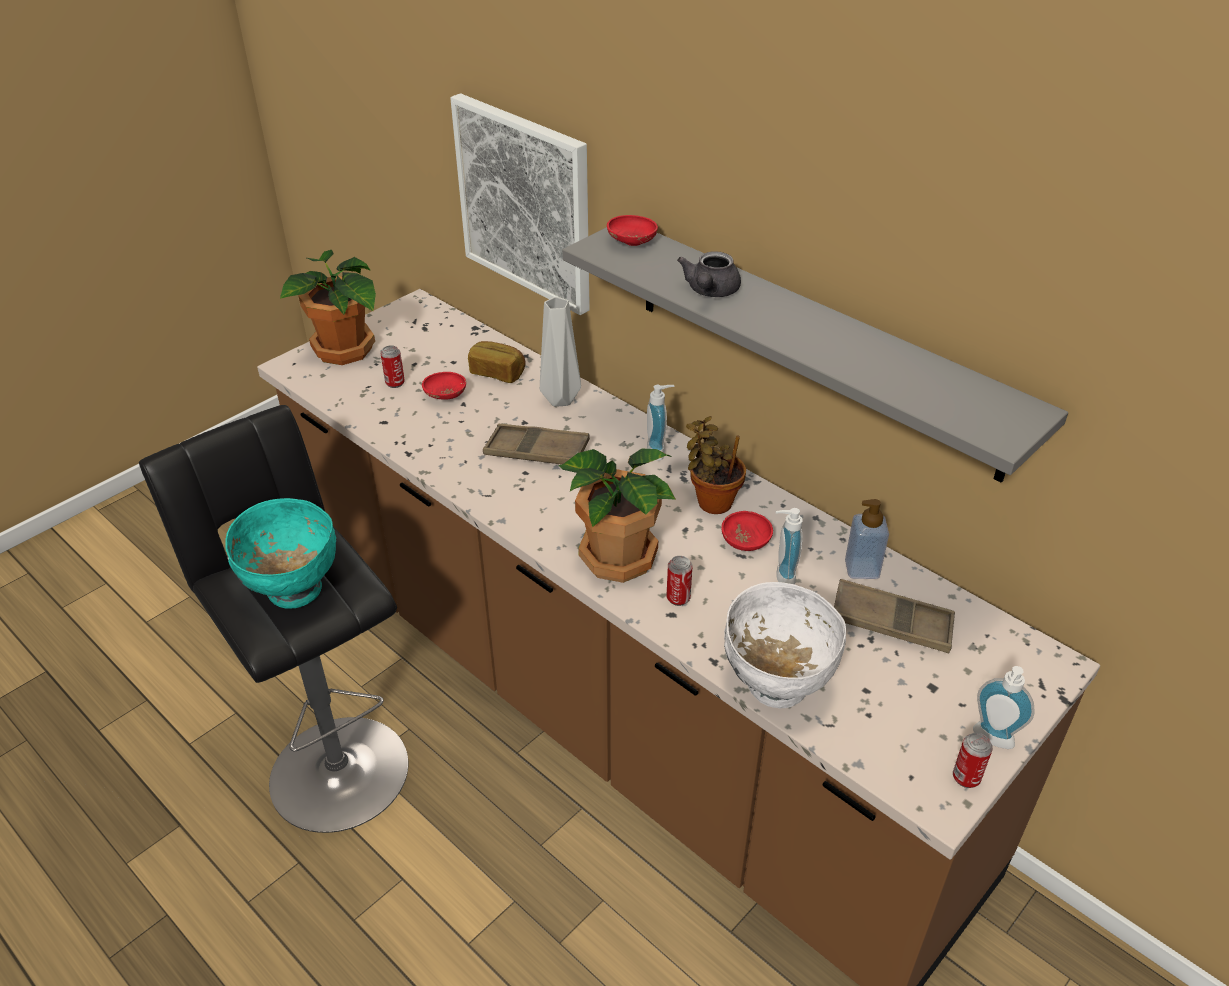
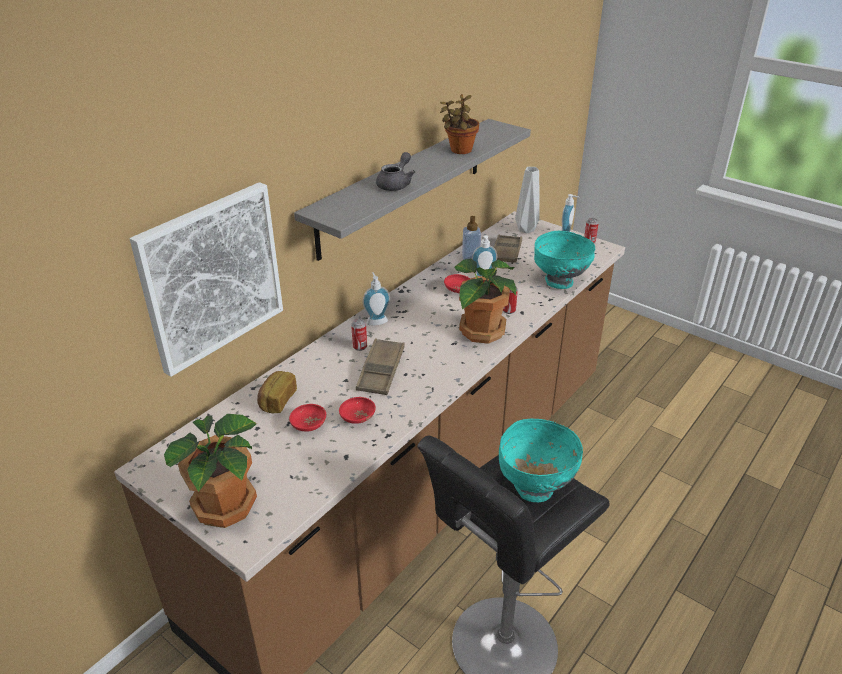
camera: 95 degrees left, 5 degrees down
can [381,345,405,388] -> can moved to [351,319,367,351]
grey vase [540,297,581,407] -> grey vase moved to [515,167,540,233]
red bowl [607,215,658,246] -> red bowl moved to [339,397,376,424]
grey teapot [677,251,741,297] -> grey teapot turned 75 degrees counterclockwise [376,152,415,191]
potted plant [686,416,746,514] -> potted plant moved to [440,94,479,154]
white bowl [724,582,846,708] -> turquoise bowl [534,231,595,289]

